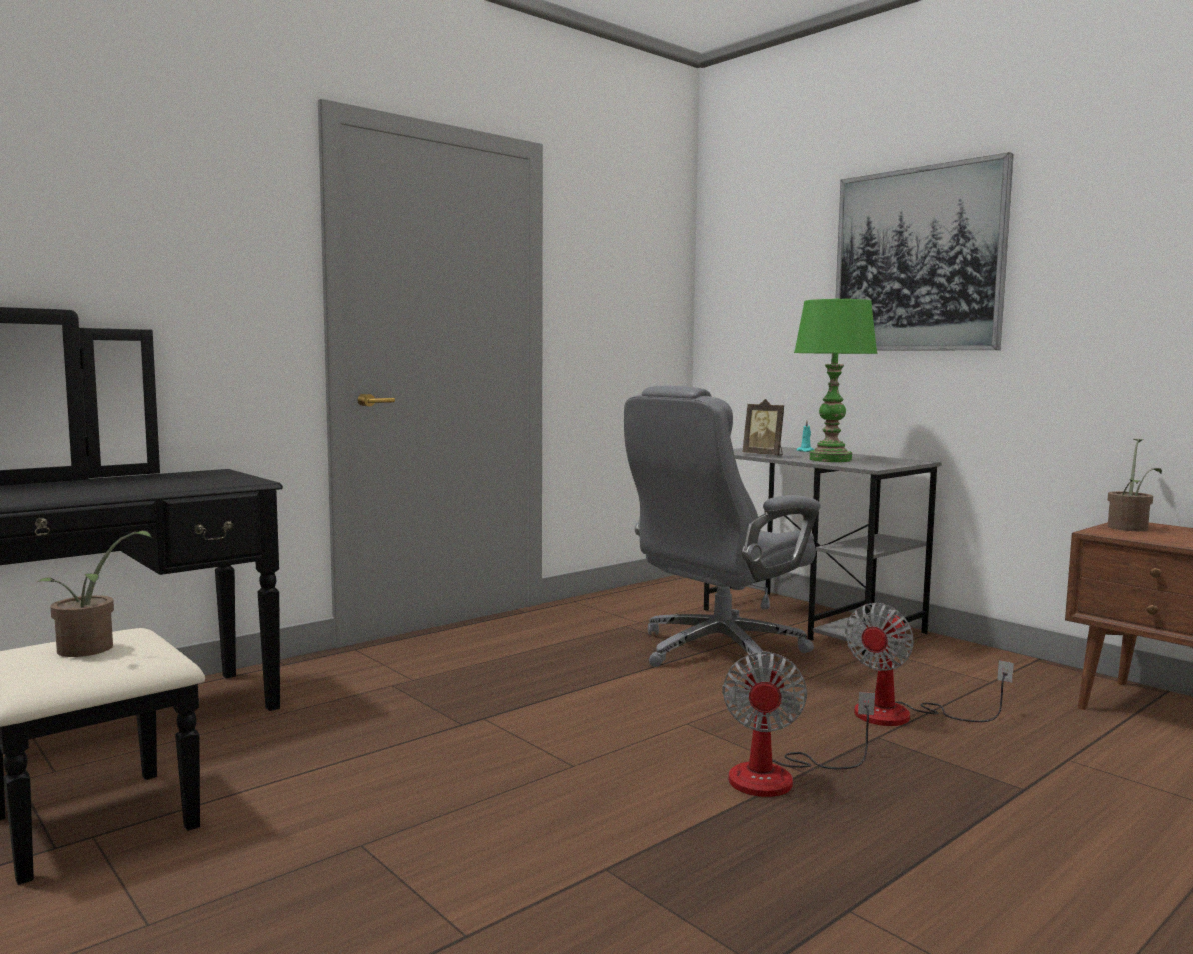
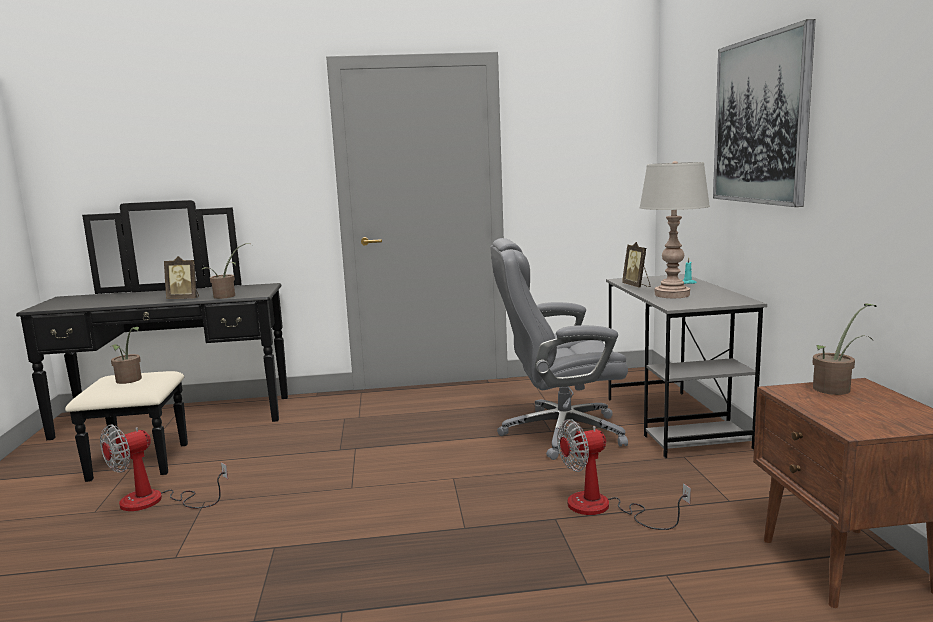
camera: 35 degrees right, 5 degrees up
fan [722,651,875,797] -> fan moved to [100,424,228,511]
green table lamp [794,298,878,462] -> grey table lamp [639,161,710,298]
none -> picture frame [164,256,199,299]
none -> potted plant [201,243,252,299]

